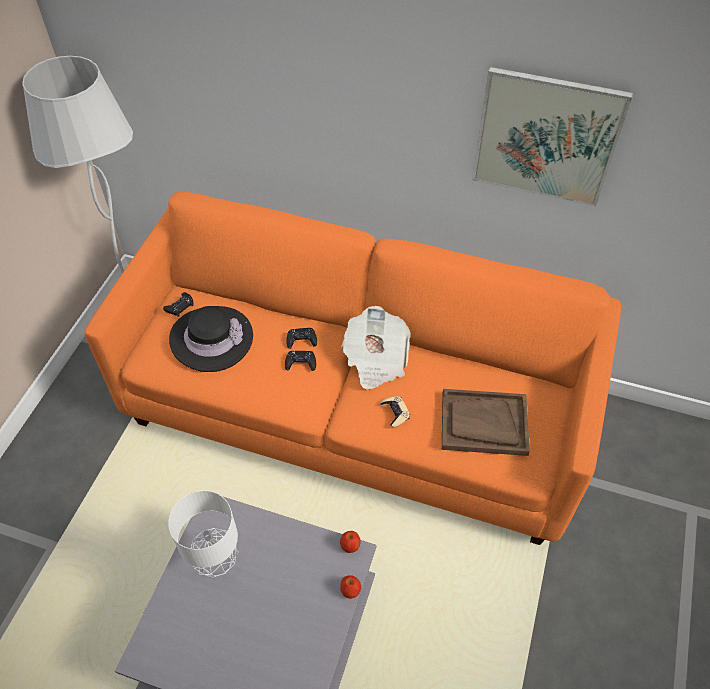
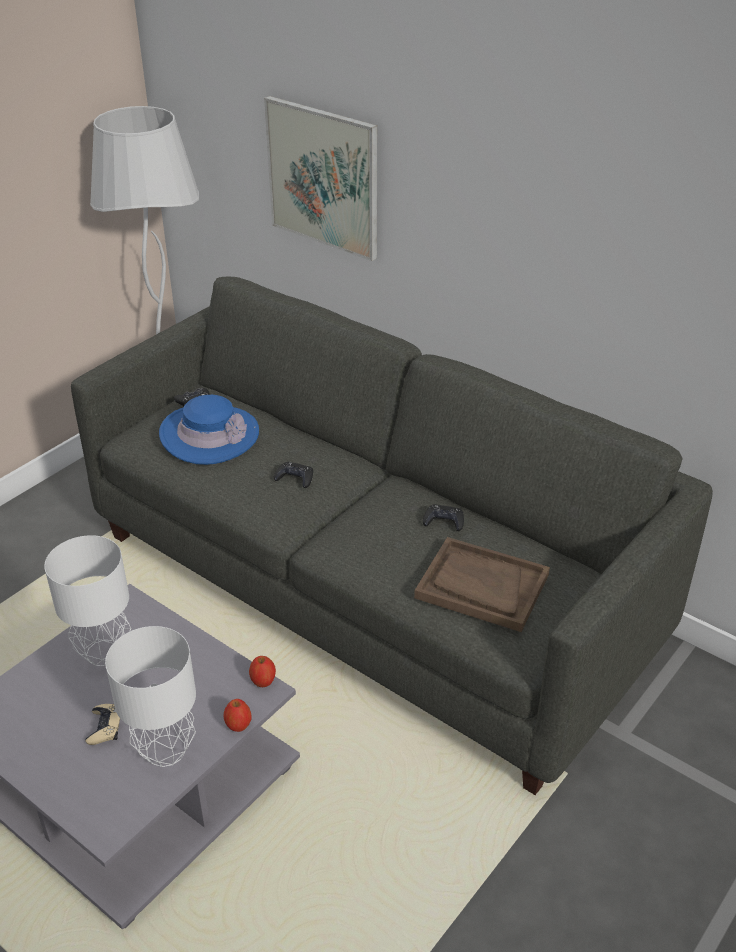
camera: 20 degrees right, 15 degrees down
orange sofa [84,192,621,545] -> grey sofa [71,276,713,795]
black hat [169,306,253,372] -> blue hat [159,395,259,465]
black game controller [286,328,317,349] -> black game controller moved to [423,505,464,531]
newspaper [342,306,411,390] -> none
beige game controller [380,396,410,428] -> beige game controller moved to [85,704,120,745]
picture [472,67,633,207] -> picture moved to [264,96,377,261]
none -> white table lamp [105,626,196,767]

